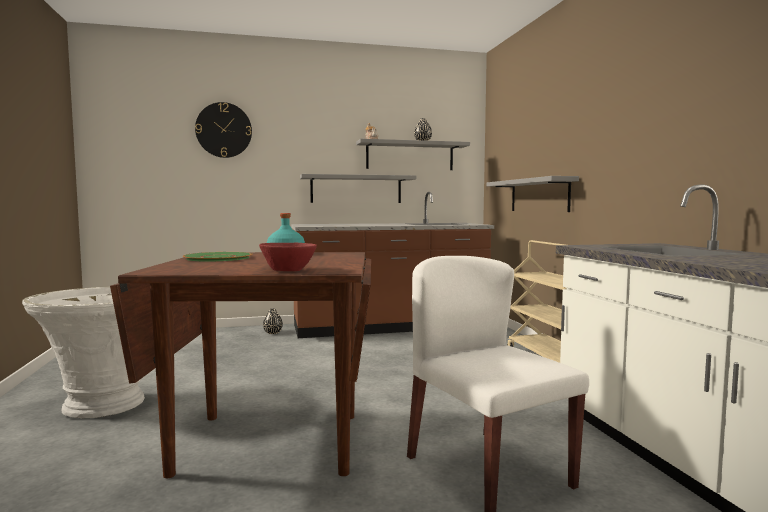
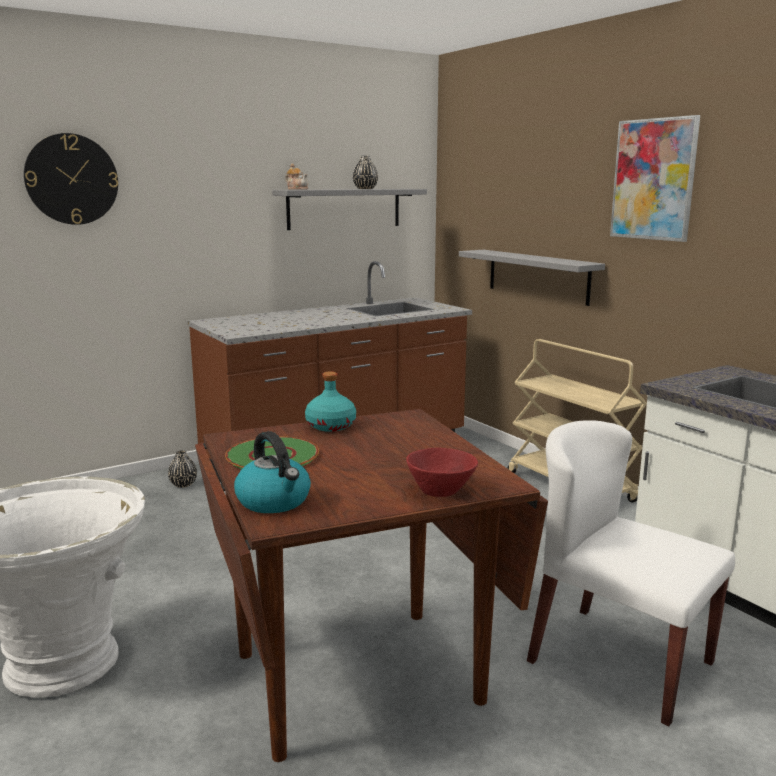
camera: 20 degrees left, 10 degrees up
grey shelf [300,174,416,203] -> none
none -> kettle [234,431,311,513]
none -> picture [610,115,700,242]

